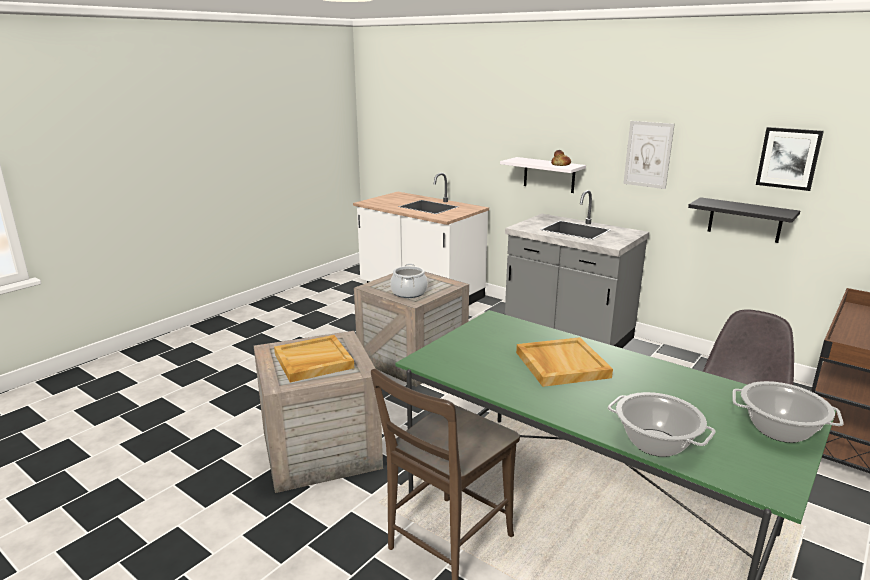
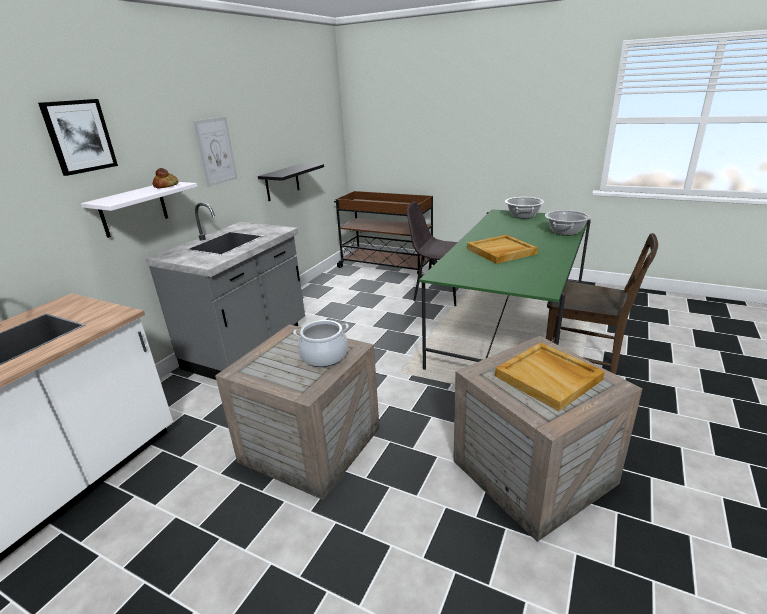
camera: 100 degrees left, 5 degrees up
picture [756,127,824,191] -> picture moved to [38,99,118,176]

